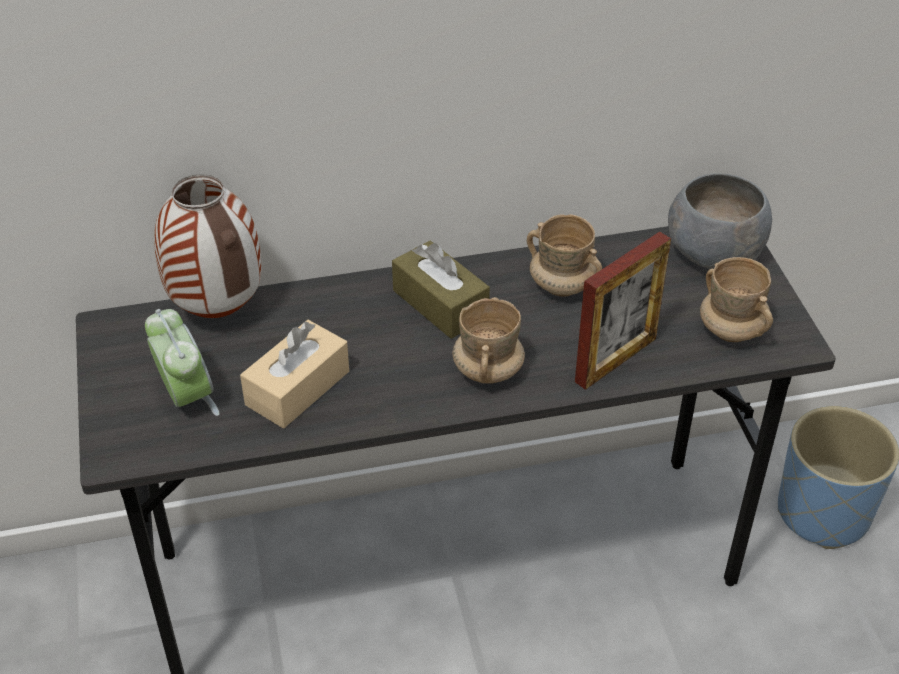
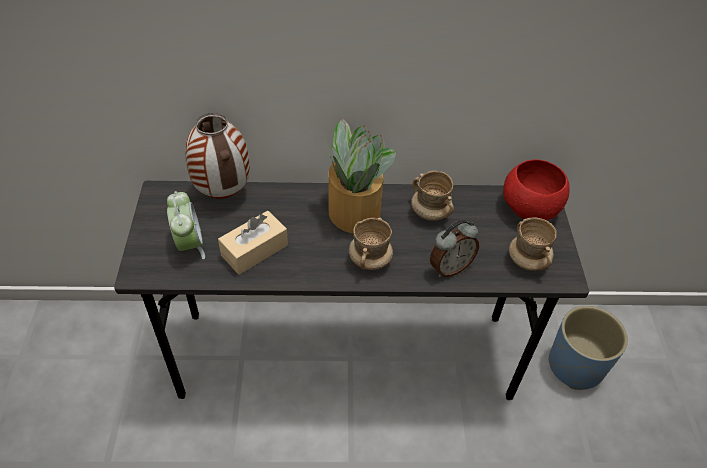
camera: 10 degrees right, 5 degrees up
brown tissue box [392,241,490,339] -> potted plant [323,119,396,233]
picture frame [575,232,671,390] -> alarm clock [430,220,479,277]
grey bowl [668,173,772,269] -> red bowl [503,159,570,220]

